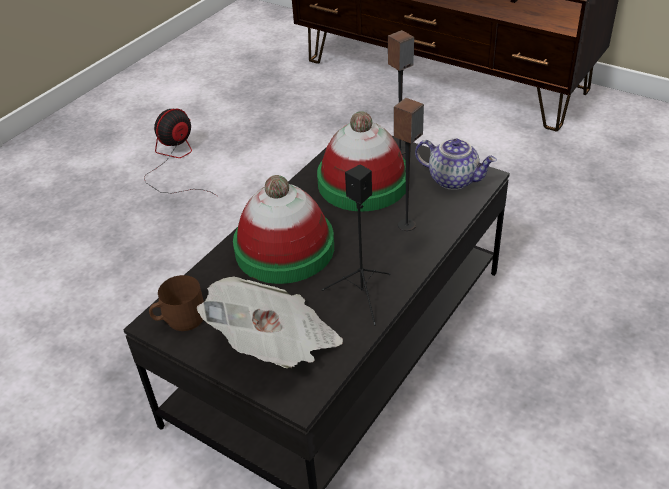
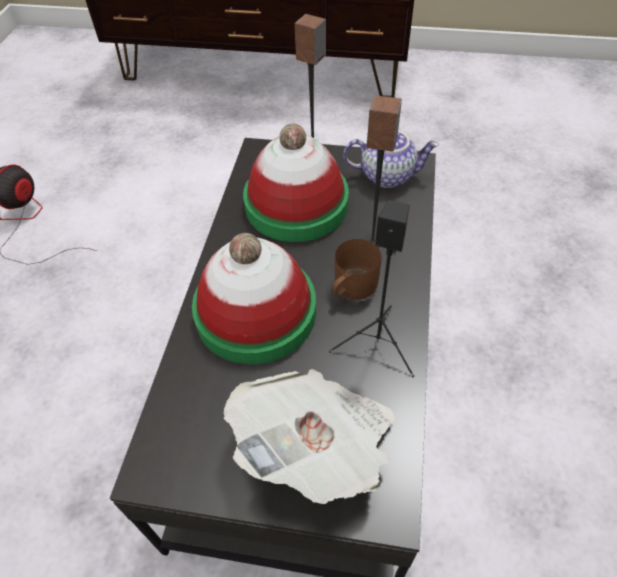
camera: 25 degrees left, 10 degrees up
brown mug [149,275,204,331] -> brown mug moved to [332,239,382,300]

